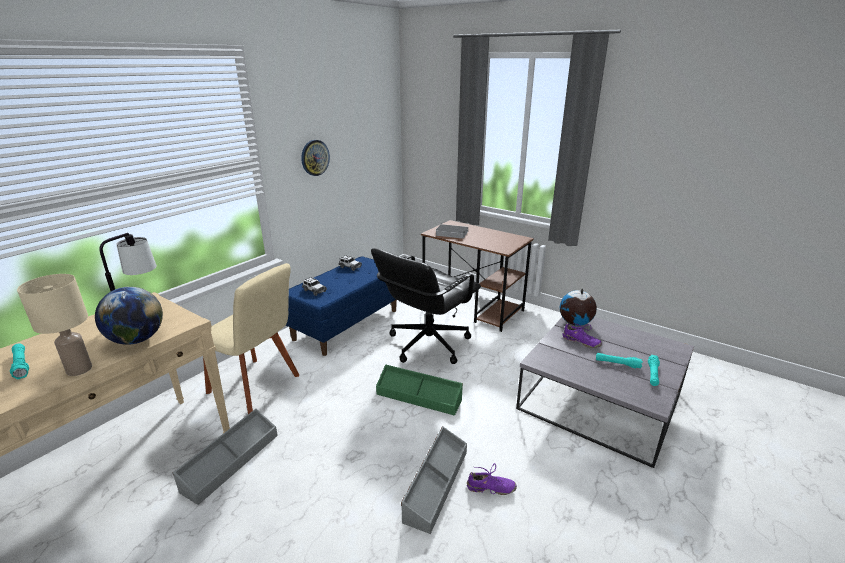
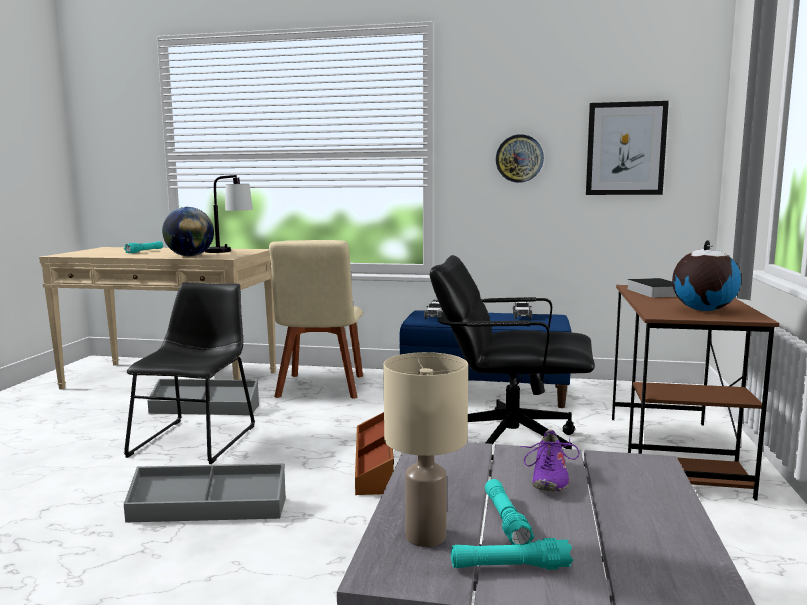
camera: 65 degrees right, 15 degrees down
beige table lamp [17,274,92,376] -> beige table lamp moved to [383,352,468,547]
green storage box [376,365,463,416] -> brown storage box [355,412,394,495]
purple shoe [467,463,517,495] -> none
globe [560,288,597,326] -> globe moved to [672,240,741,311]
none -> black chair [124,282,255,464]
none -> picture [586,101,669,195]

